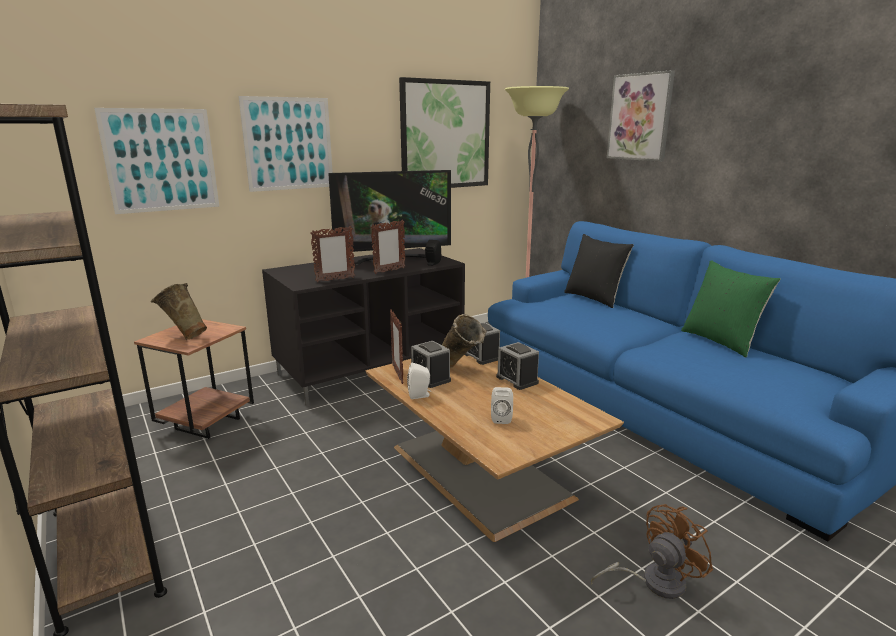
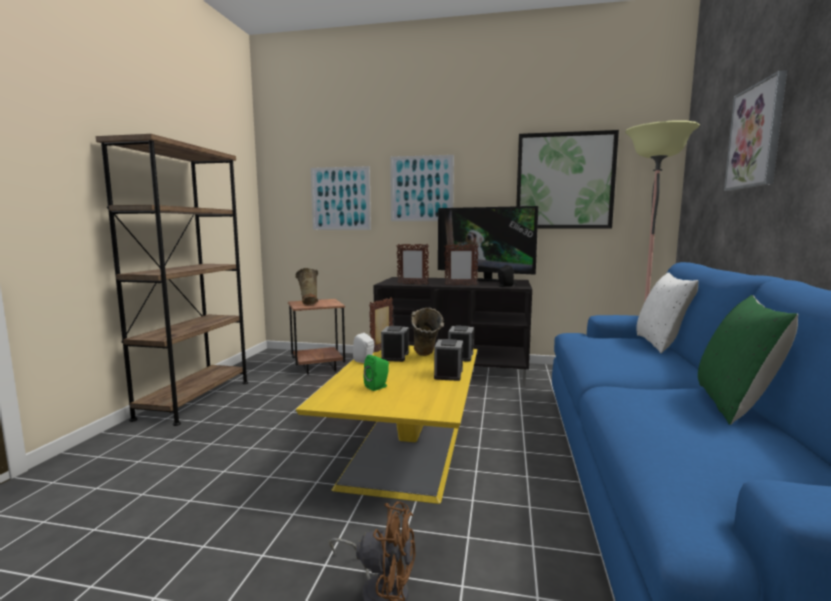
camera: 45 degrees right, 10 degrees down
brown coffee table [366,355,624,542] -> yellow coffee table [296,346,477,504]
white speaker [491,387,513,424] -> green speaker [364,355,389,391]
black pillow [564,234,634,308] -> white pillow [636,272,698,353]

